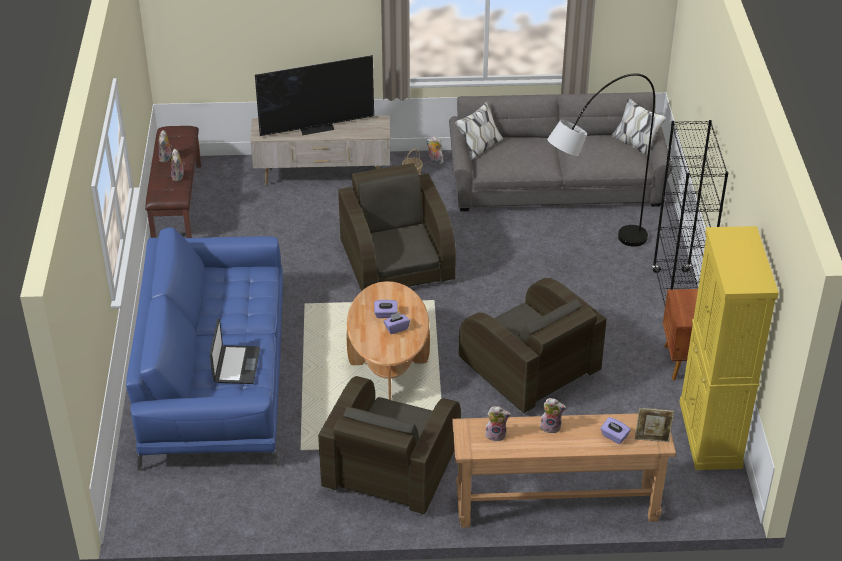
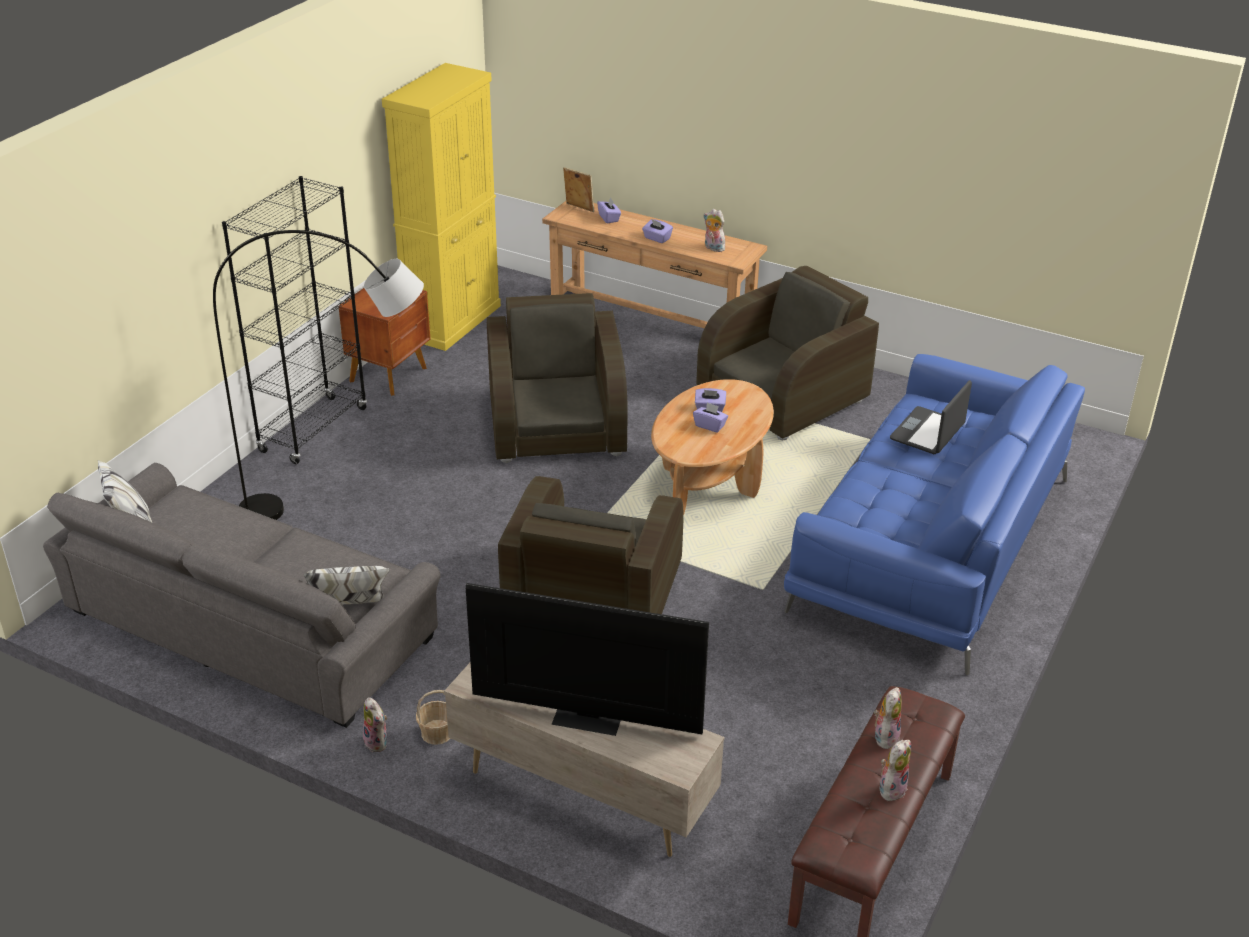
camera: 150 degrees left, 5 degrees down
plush toy [540,398,566,434] -> purple tissue box [642,219,673,244]

